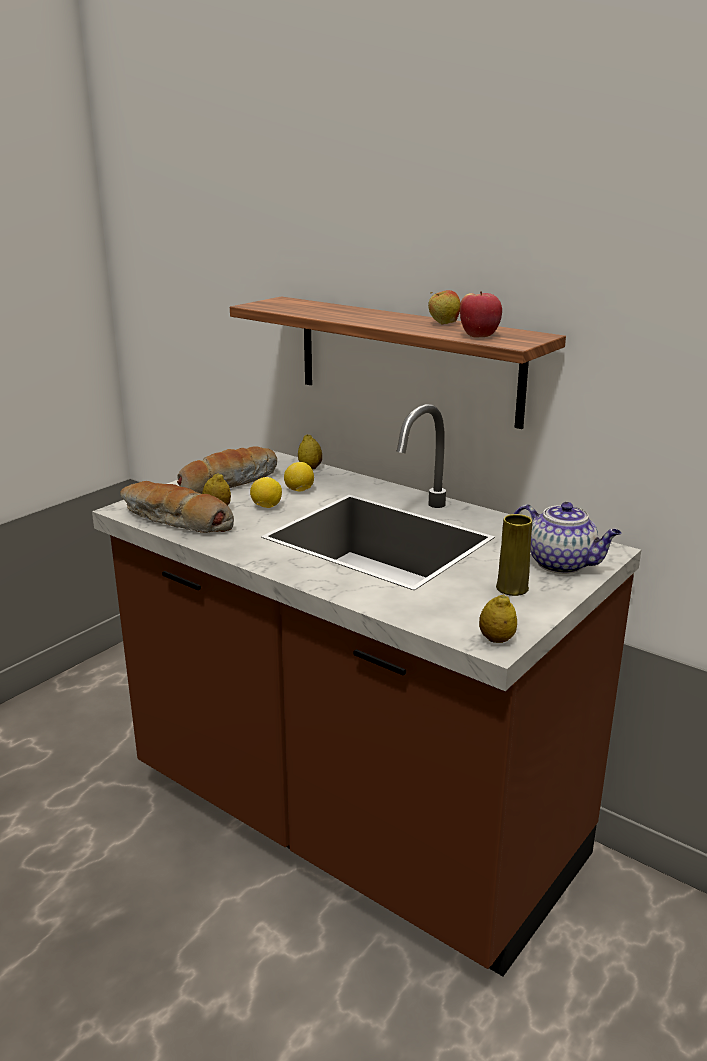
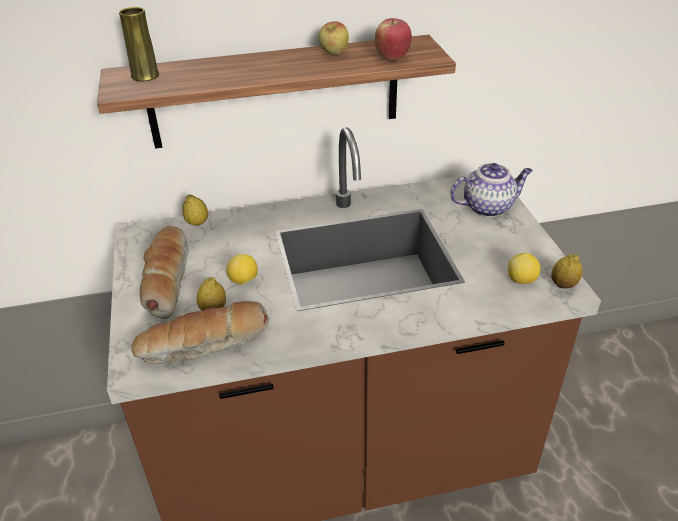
camera: 50 degrees left, 15 degrees up
lemon [284,462,314,491] -> lemon moved to [508,253,541,284]
yellow vase [496,514,532,596] -> yellow vase moved to [119,7,159,82]

